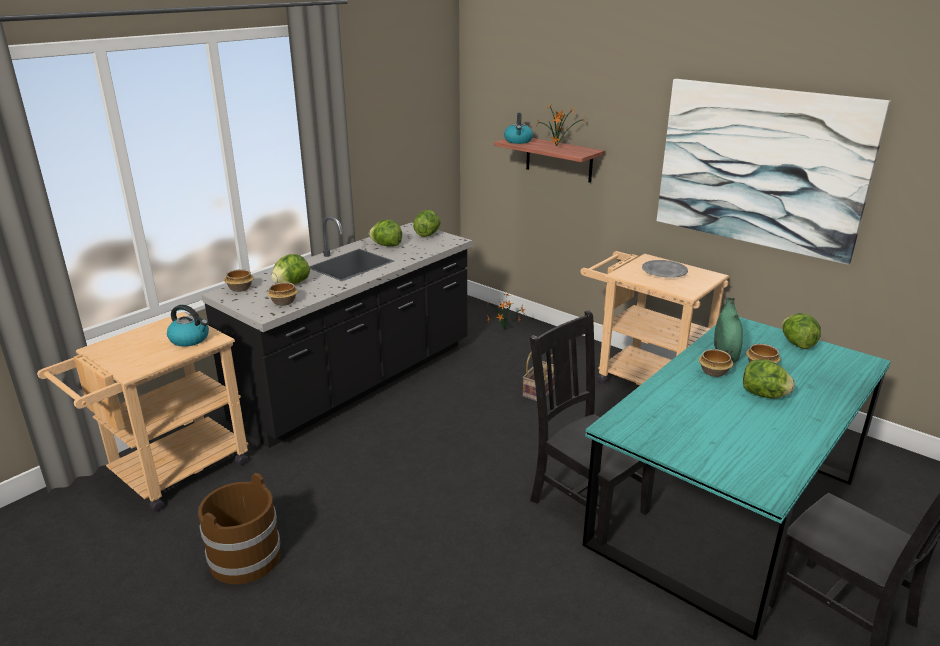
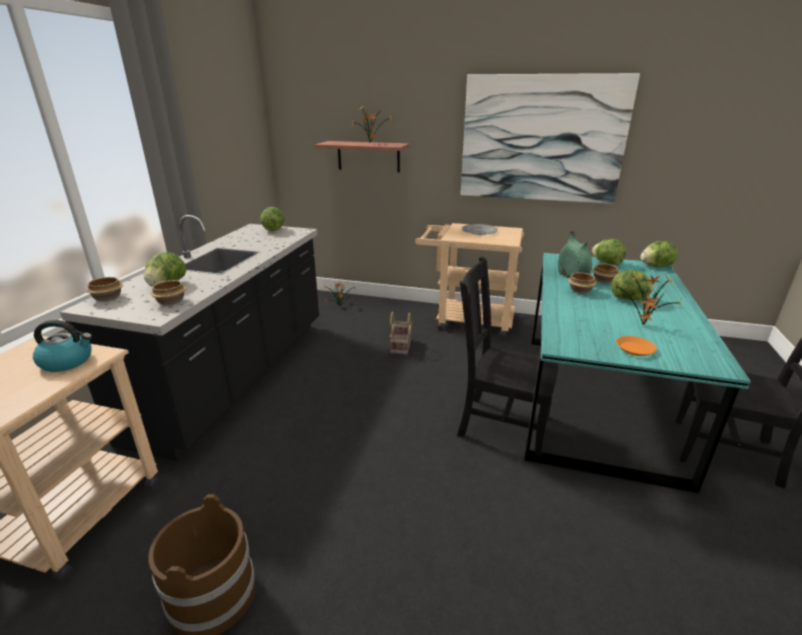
camera: 25 degrees left, 0 degrees up
lettuce [369,220,402,246] -> lettuce moved to [640,241,678,267]
kettle [504,113,533,144] -> none
none -> potted plant [613,274,681,325]
none -> orange plate [616,336,657,356]

